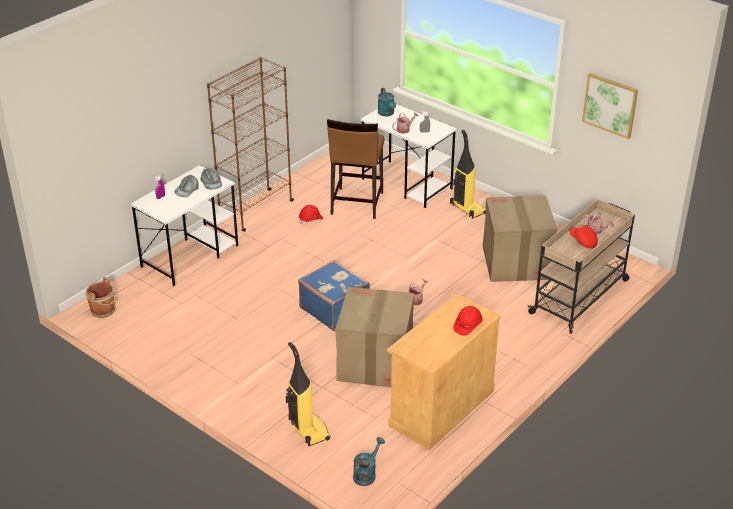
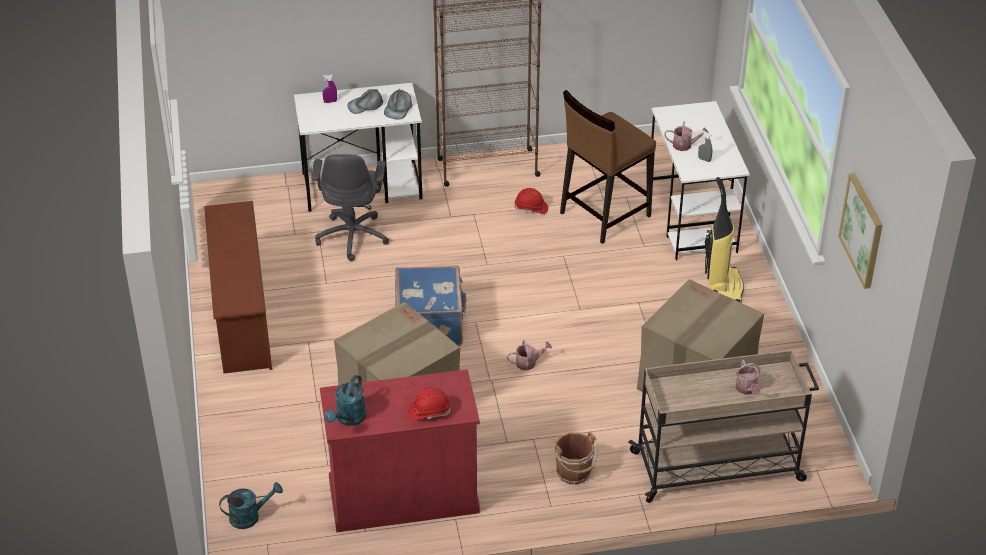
camera: 40 degrees right, 5 degrees up
brown bucket [85,277,118,318] -> brown bucket moved to [554,432,598,484]
vacuum cleaner [286,342,330,446] -> none
turquoise watering can [378,88,396,116] -> turquoise watering can moved to [325,375,366,426]
beige cabinet [387,293,501,450] -> red cabinet [320,369,480,532]
red cap [569,225,598,249] -> none
none -> brown shoe rack [204,201,272,374]
none -> grey office chair [311,154,389,261]

